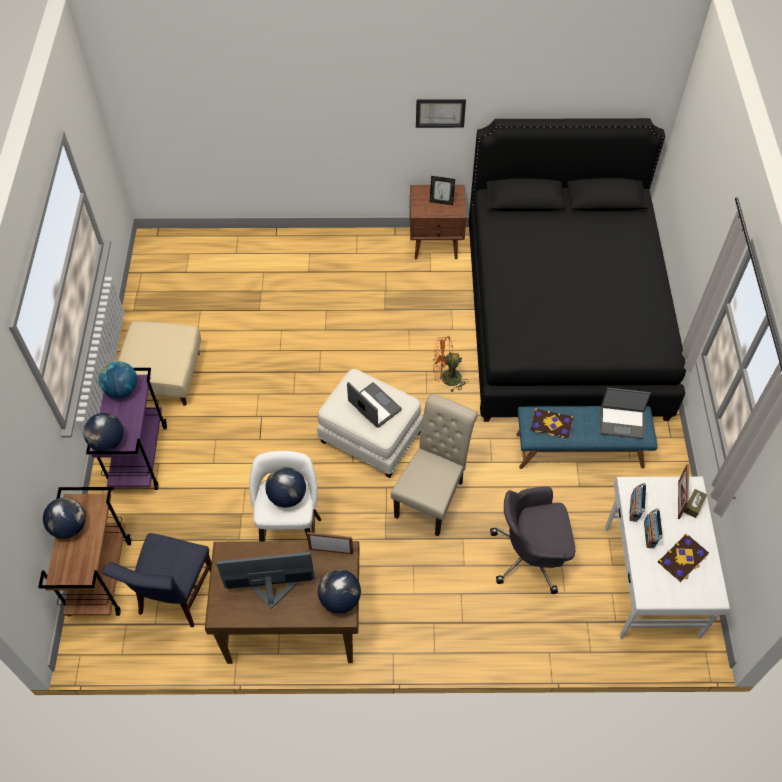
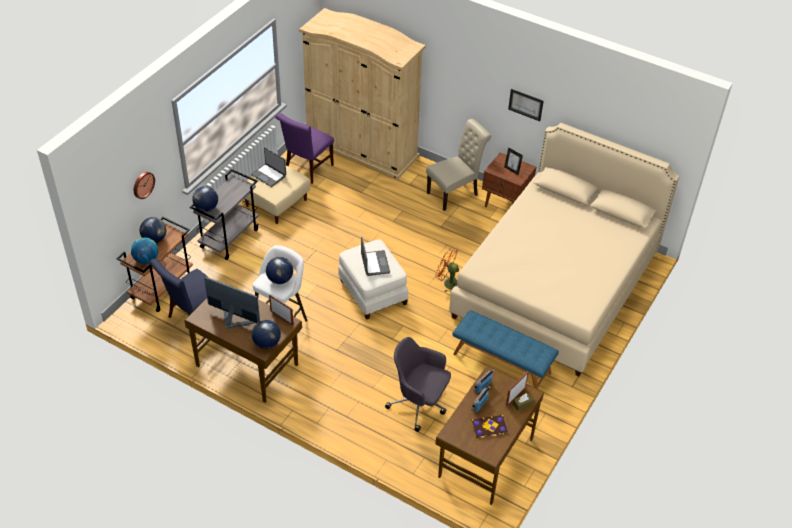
camera: 30 degrees right, 10 degrees down
purple cart [86,368,167,490] -> grey cart [190,169,259,260]
globe [99,361,137,398] -> globe moved to [131,237,158,264]
beige chair [391,394,478,536] -> beige chair moved to [426,119,491,211]
black bed [469,118,686,422] -> beige bed [449,123,679,377]
book [530,408,573,439] -> none
laptop [600,388,651,439] -> laptop moved to [251,148,286,187]
white desk [605,476,730,639] -> brown desk [436,366,544,505]
none -> wall clock [134,172,155,199]
none -> purple chair [275,113,334,184]
none -> beige wardrobe [299,8,426,180]

